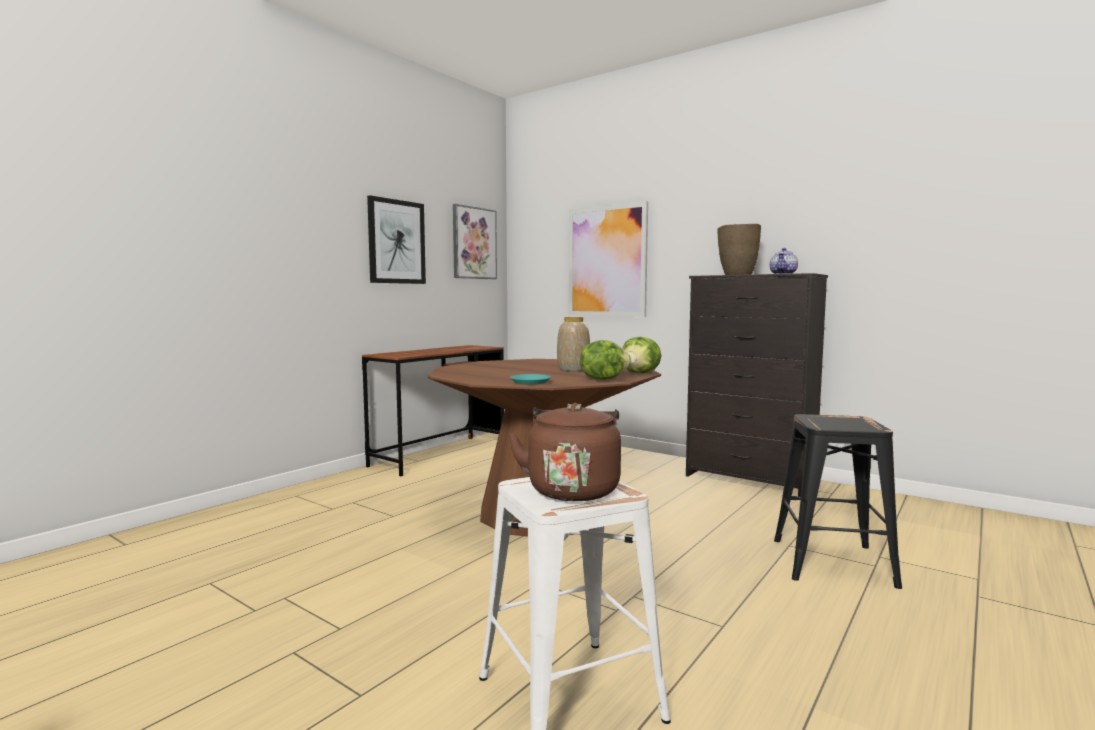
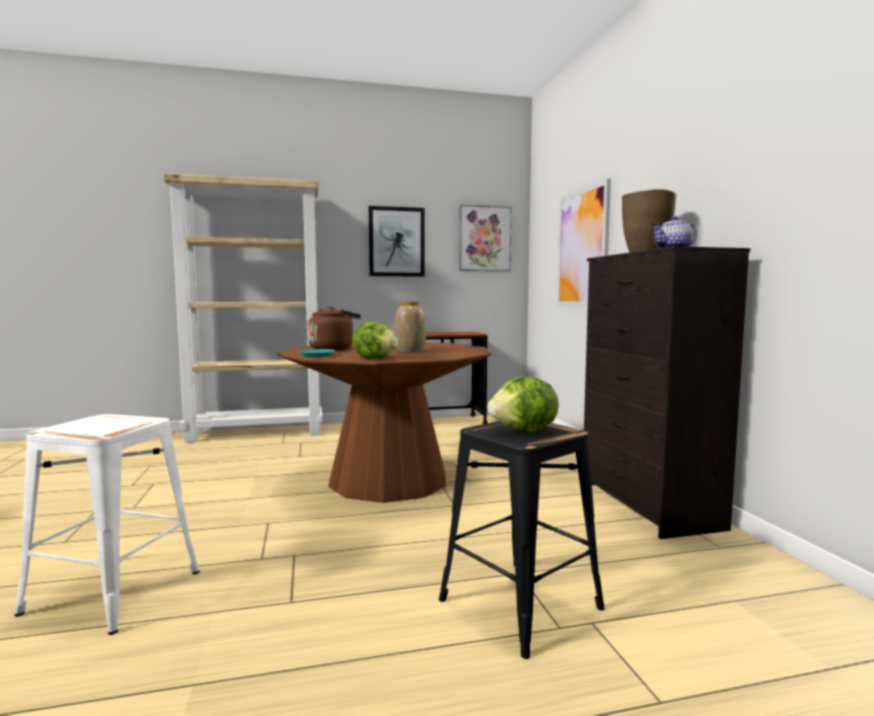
camera: 40 degrees right, 0 degrees up
brown kettle [508,403,621,501] -> brown kettle moved to [308,307,361,350]
lettuce [622,337,661,373] -> lettuce moved to [488,377,559,432]
none -> beige bookcase [164,173,323,443]

